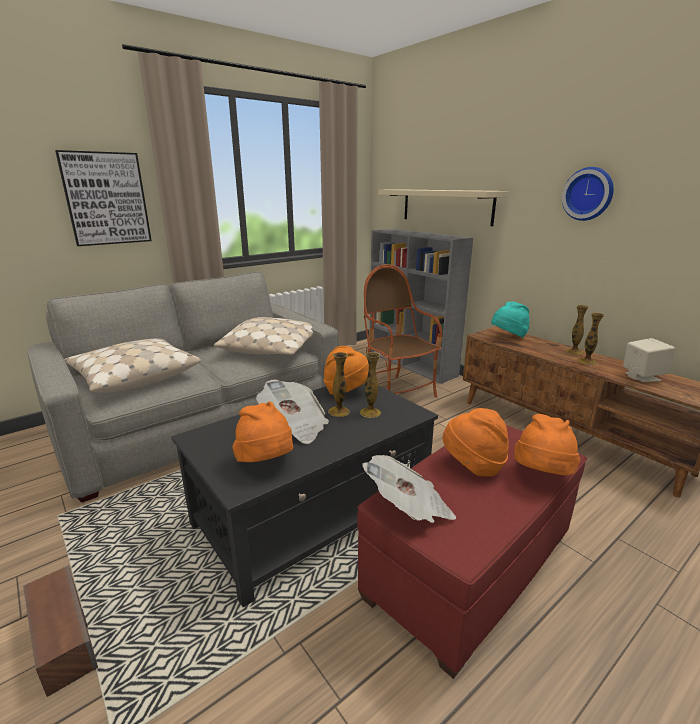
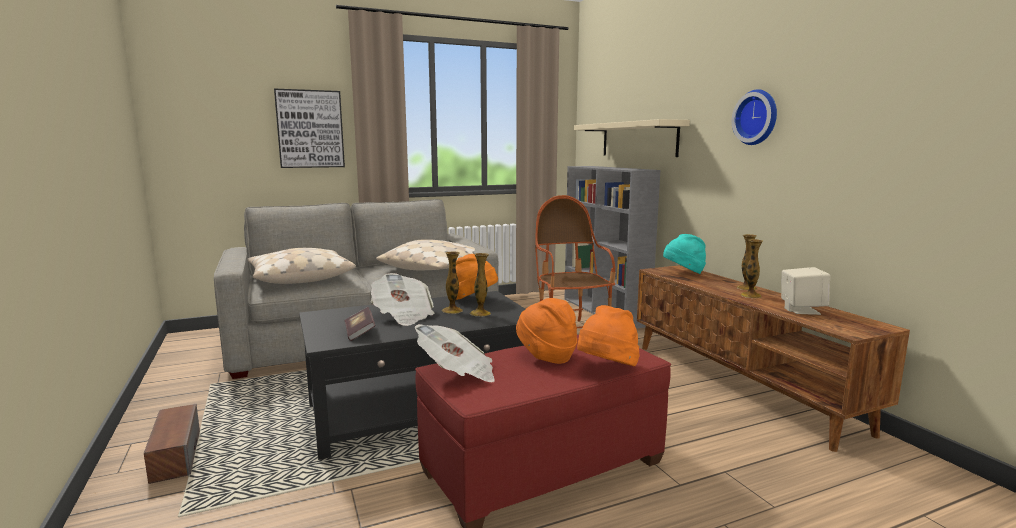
camera: 15 degrees right, 10 degrees down
orange hat [233,401,293,462] -> book [345,307,375,341]

